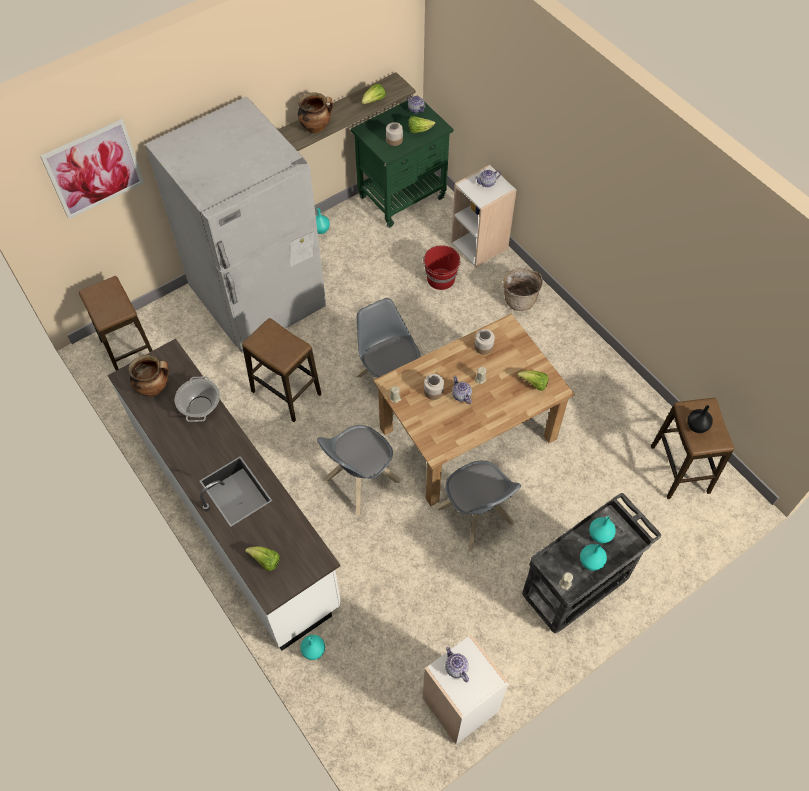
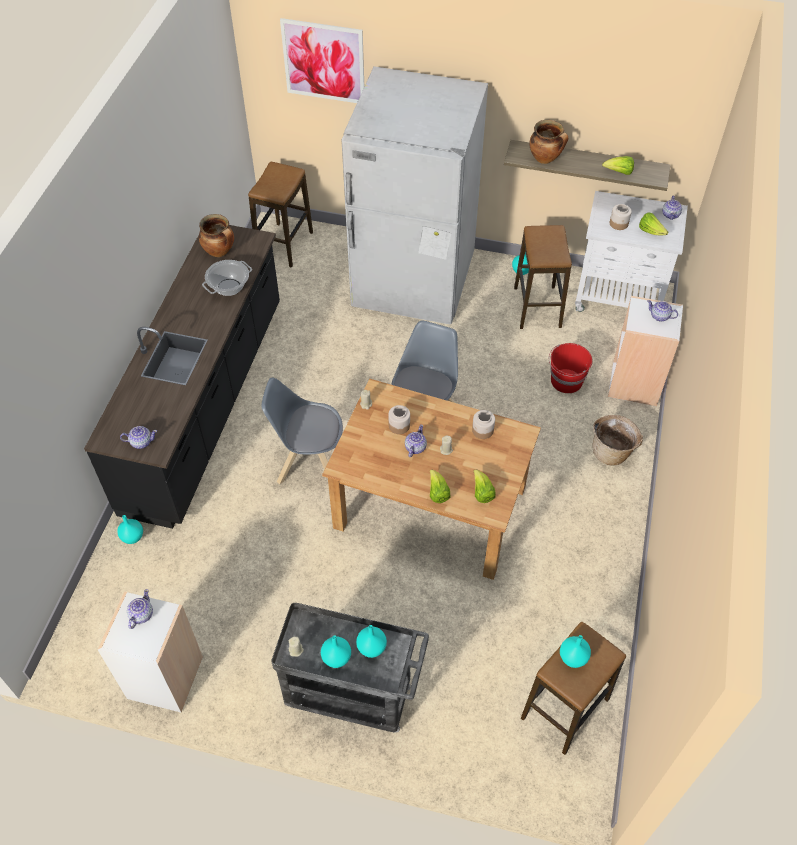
camera: 50 degrees right, 5 degrees down
white counter [108,338,341,650] -> black counter [84,225,280,529]
stool [242,318,321,422] -> stool moved to [514,225,572,329]
lettuce [245,546,280,571] -> lettuce moved to [430,469,451,503]
green cart [351,95,453,228] -> white cart [575,191,688,312]
grey chair [437,461,521,552] -> none
black vase [687,405,713,433] -> turquoise vase [560,635,591,668]
none -> teapot [120,426,157,449]

